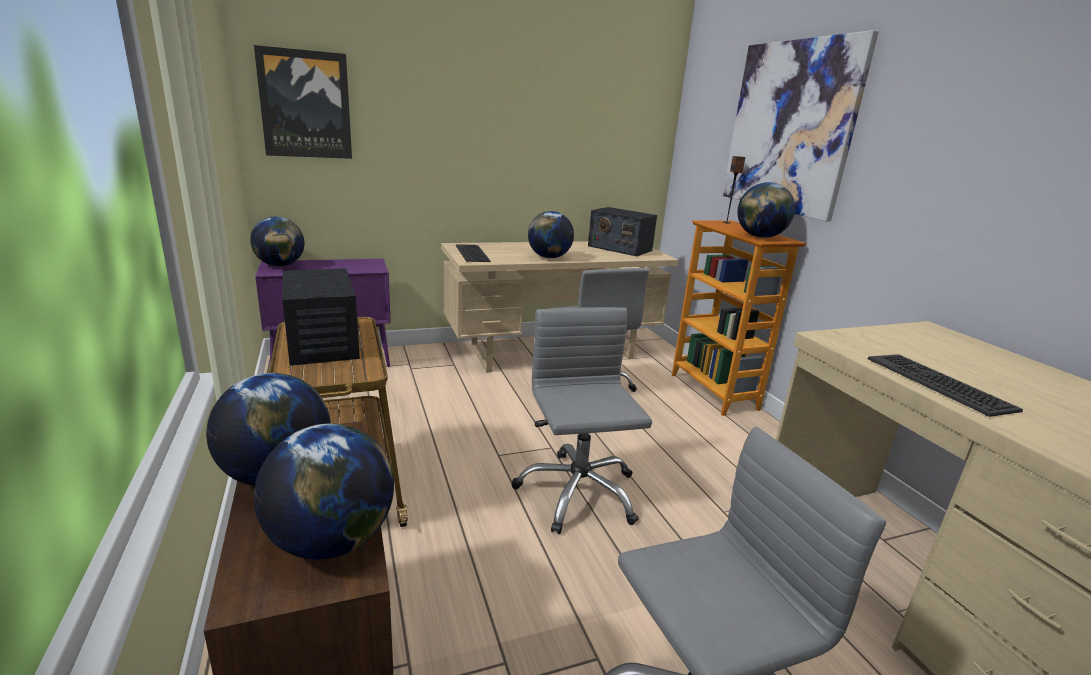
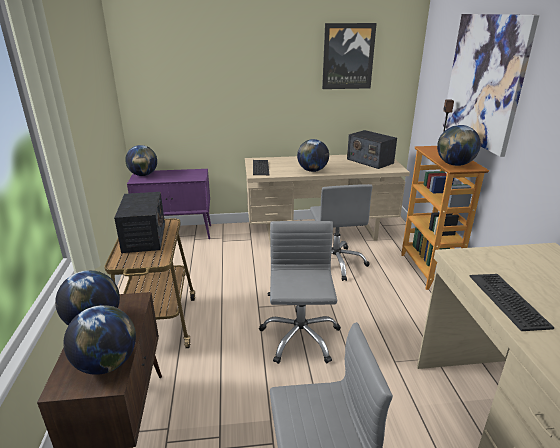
camera: 15 degrees right, 5 degrees up
picture [254,45,352,159] -> picture moved to [322,23,377,89]

